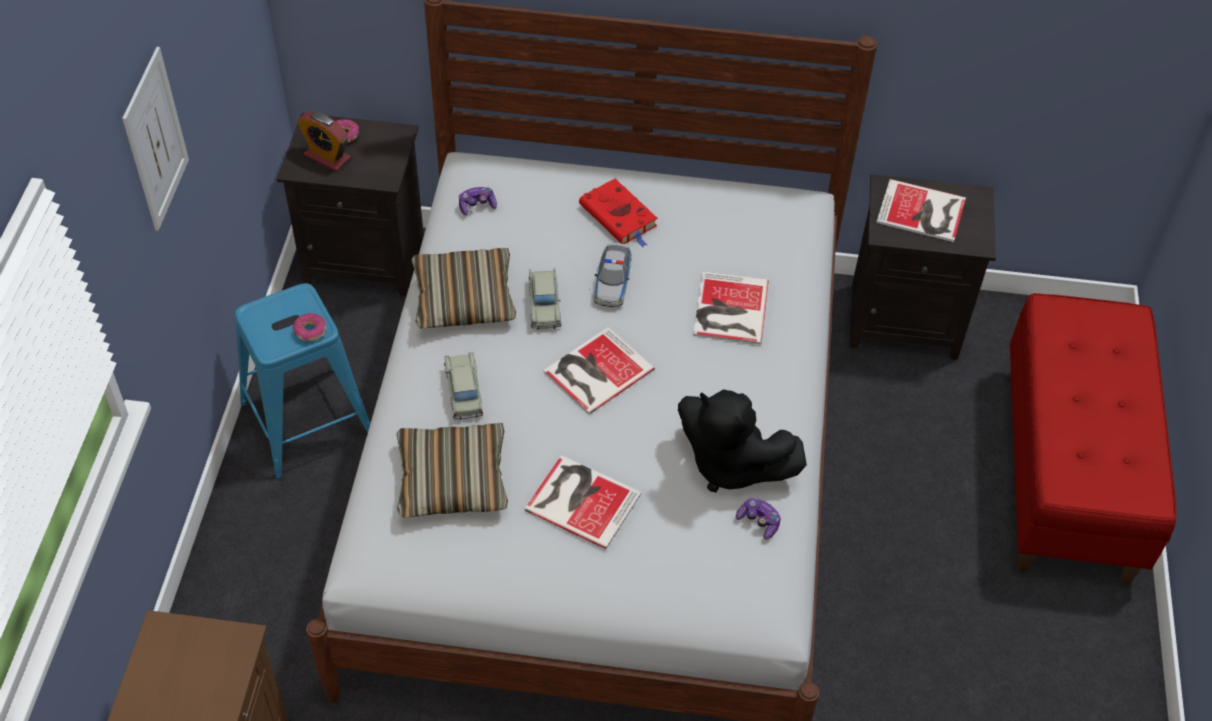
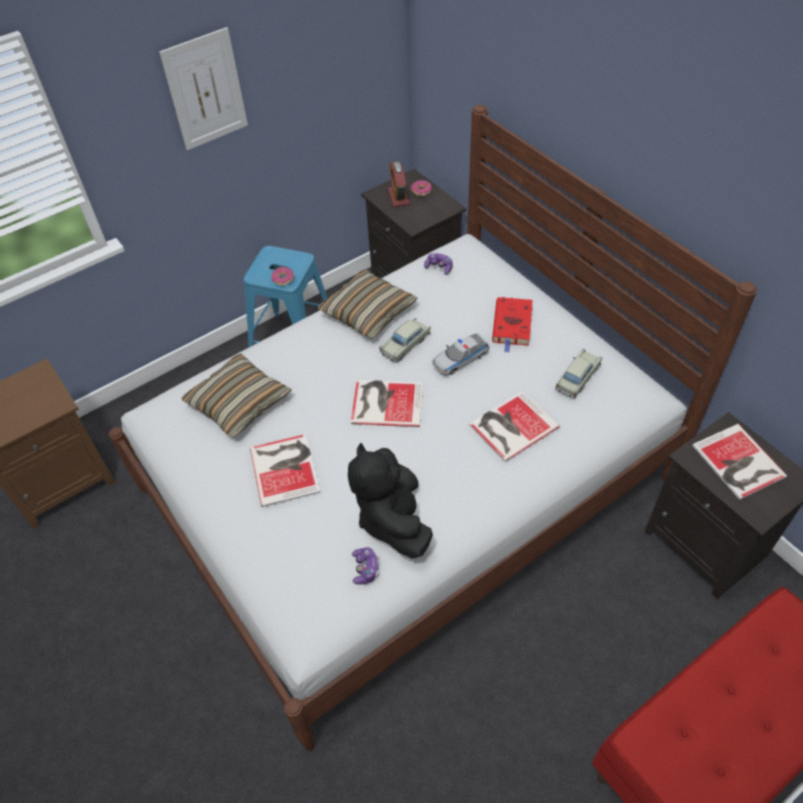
camera: 50 degrees right, 0 degrees up
beige toy car [444,352,483,420] -> beige toy car moved to [555,349,602,398]

